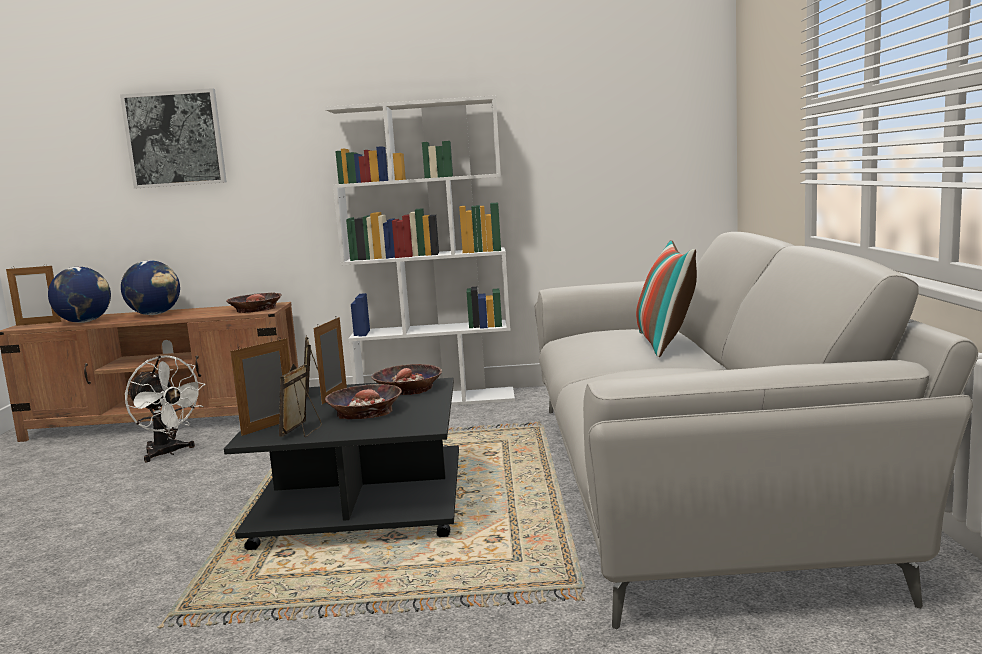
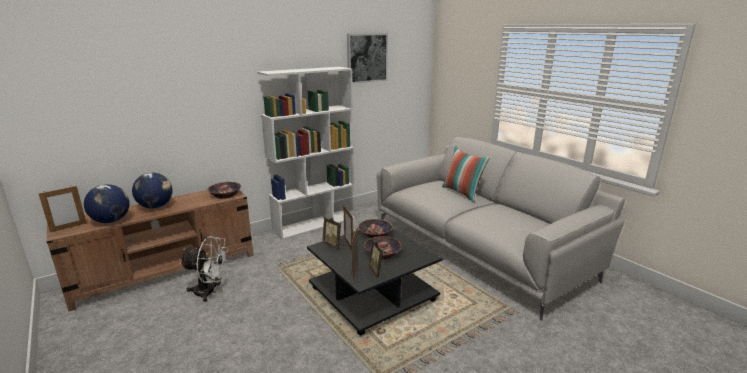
camera: 35 degrees left, 10 degrees up
picture [120,88,227,188] -> picture moved to [347,33,388,84]

